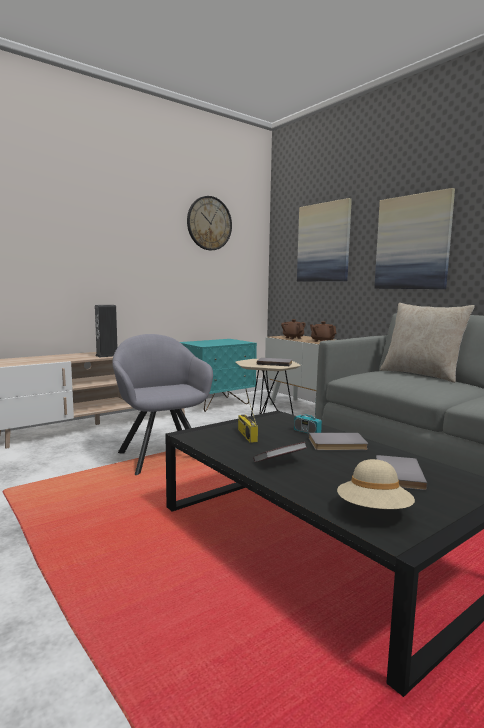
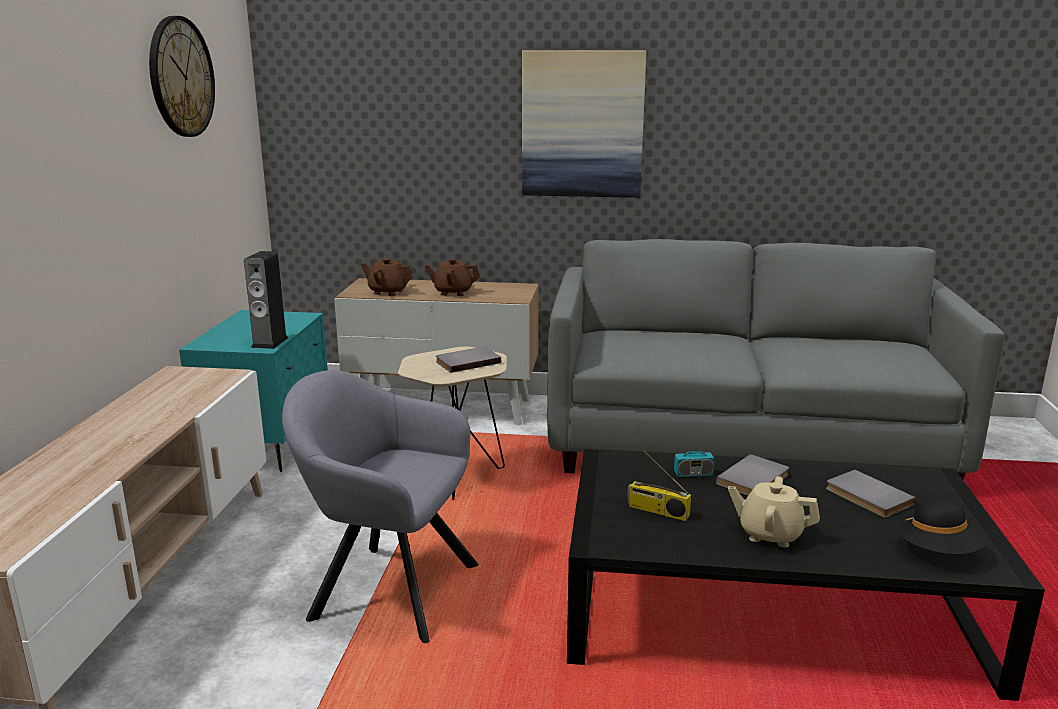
camera: 45 degrees left, 10 degrees up
speaker [95,305,117,358] -> speaker moved to [244,251,288,349]
book [253,442,308,462] -> beige teapot [728,476,820,548]
picture [297,198,352,282] -> none
beige hat [337,459,415,509] -> black hat [898,497,987,555]
beige pillow [380,303,475,383] -> none

